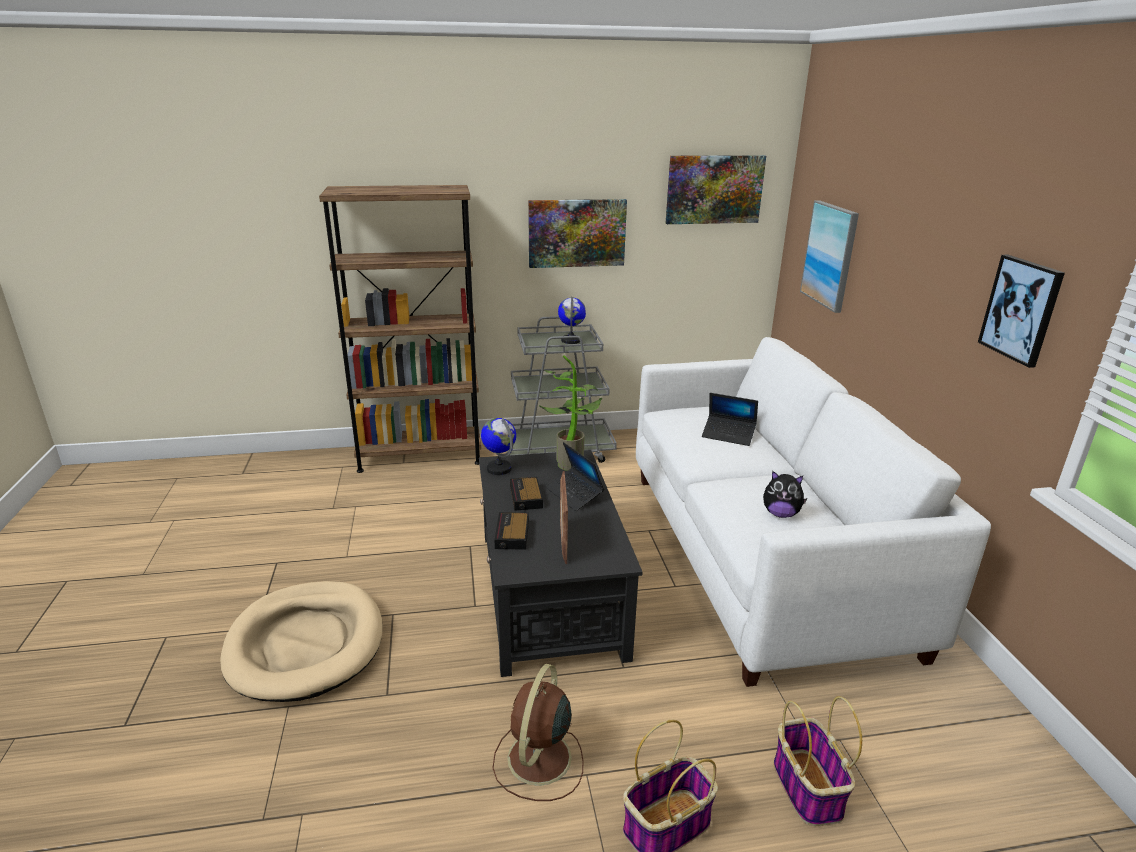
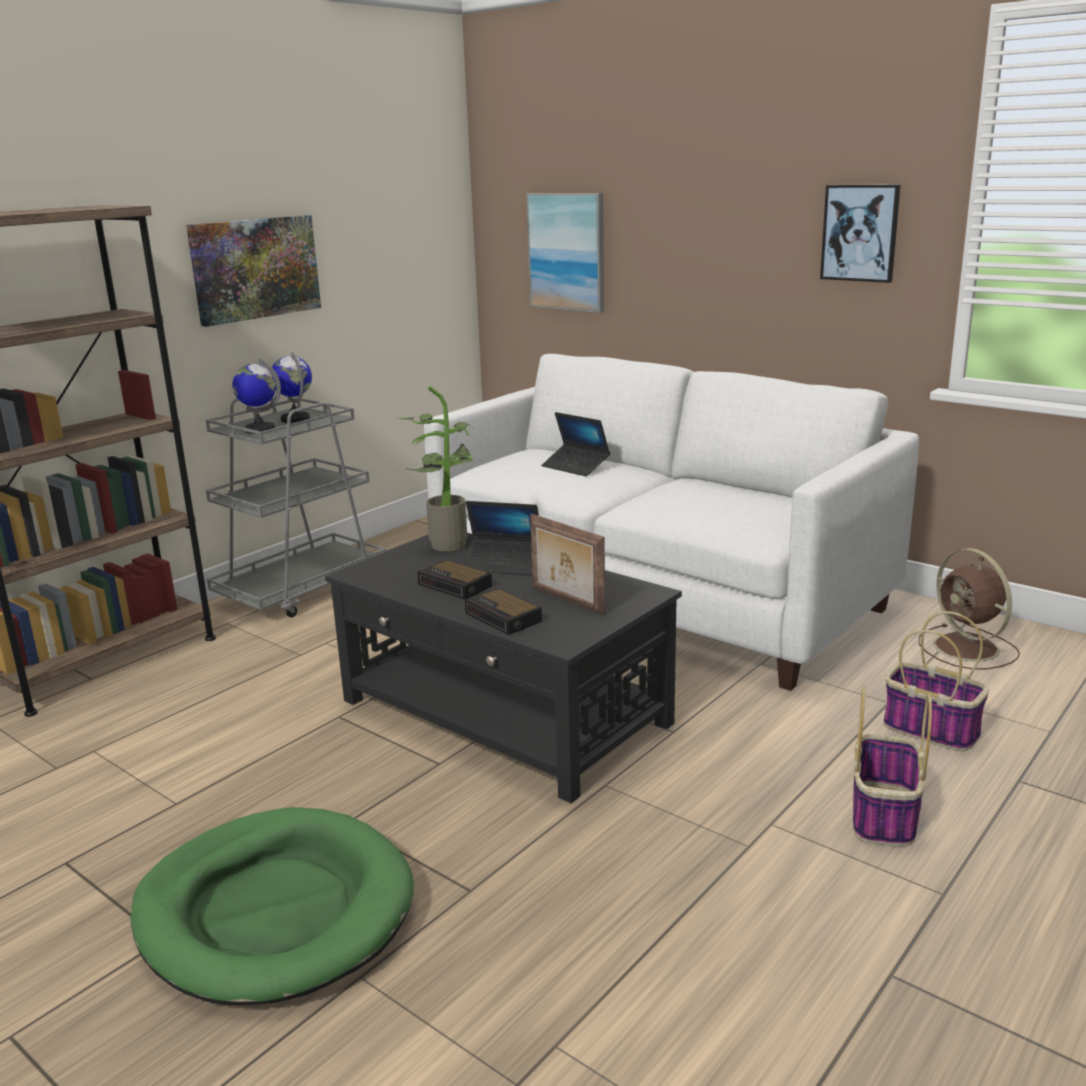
camera: 40 degrees left, 5 degrees down
beige dog bed [220,581,383,702] -> green dog bed [130,807,414,1005]
globe [481,418,516,475] -> globe moved to [232,359,281,434]
brown fan [492,664,584,801] -> brown fan moved to [919,548,1020,669]
picture [666,155,766,224] -> none
laptop [702,393,758,446] -> laptop turned 60 degrees clockwise [541,412,610,476]
plush toy [763,471,807,518] -> none

